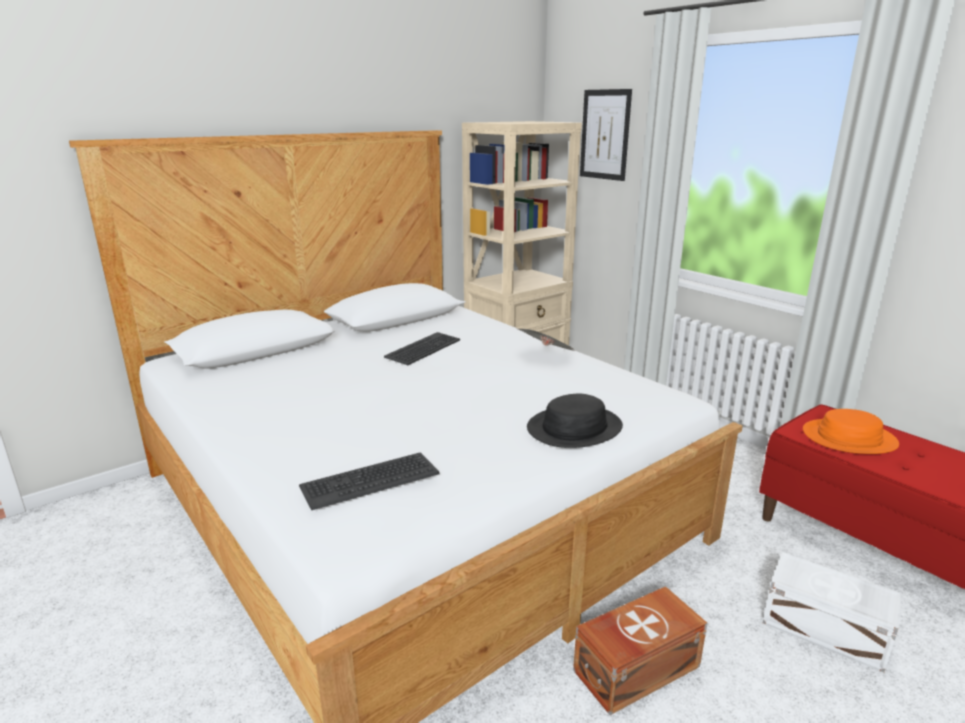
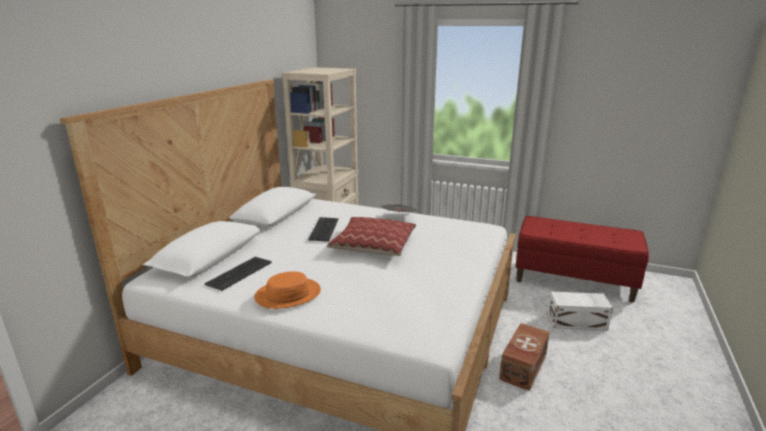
camera: 30 degrees left, 0 degrees up
keyboard [299,452,440,510] -> keyboard moved to [204,257,272,291]
black hat [527,394,623,448] -> none
picture [580,89,632,181] -> none
orange hat [803,409,899,454] -> orange hat moved to [254,271,321,309]
none -> pillow [327,217,416,256]

